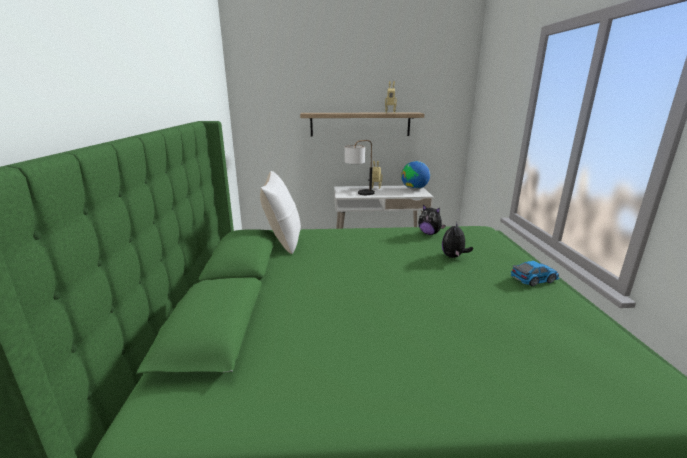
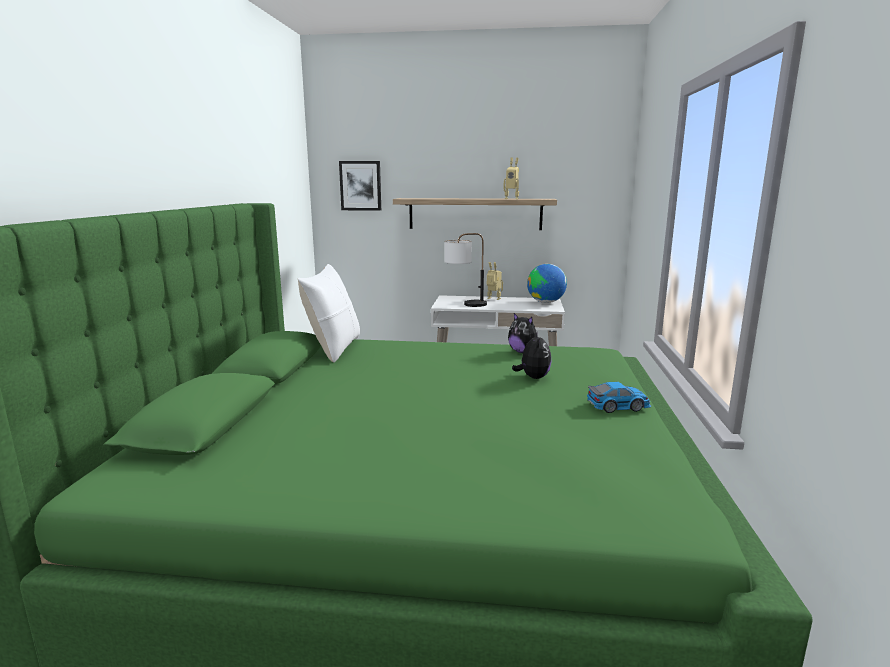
camera: 10 degrees right, 5 degrees down
plush toy [442,221,473,258] -> plush toy turned 150 degrees clockwise [512,331,552,379]
none -> picture [339,161,381,211]

